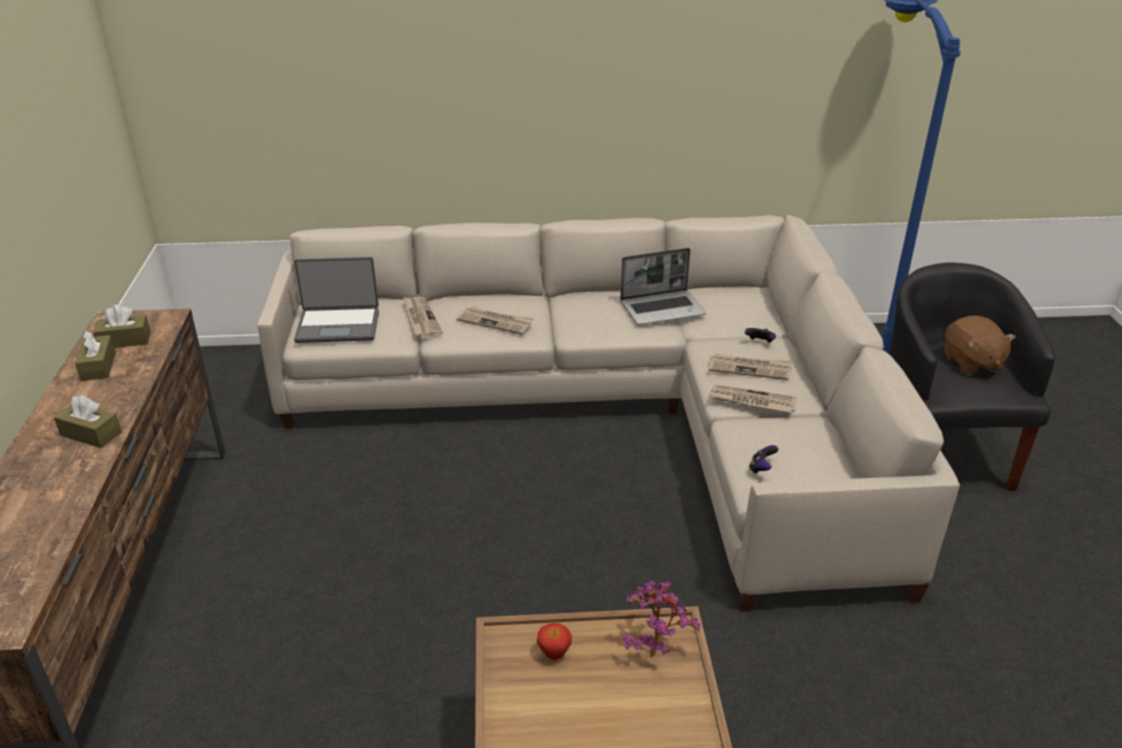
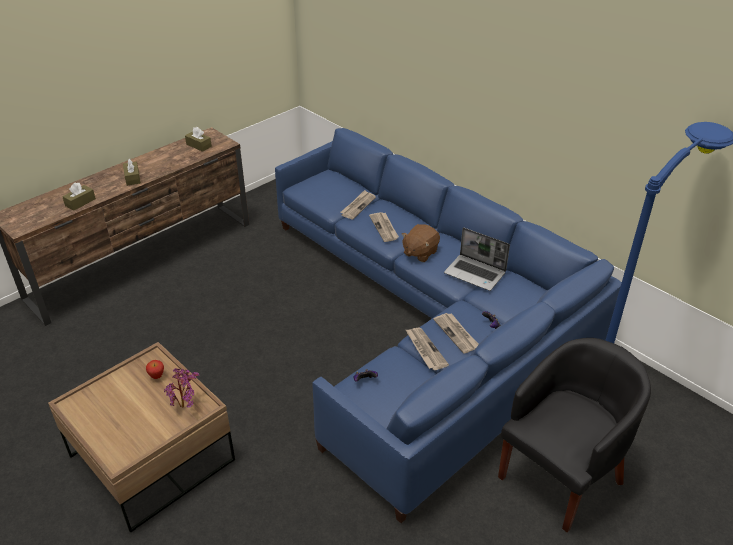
camera: 50 degrees right, 5 degrees up
brown tissue box [75,331,116,381] -> brown tissue box moved to [62,183,96,211]
beige sofa [258,215,960,611] -> blue sofa [275,128,622,523]
laptop [294,257,379,343] -> none
brown plush toy [945,316,1016,375] -> brown plush toy moved to [402,224,440,262]

